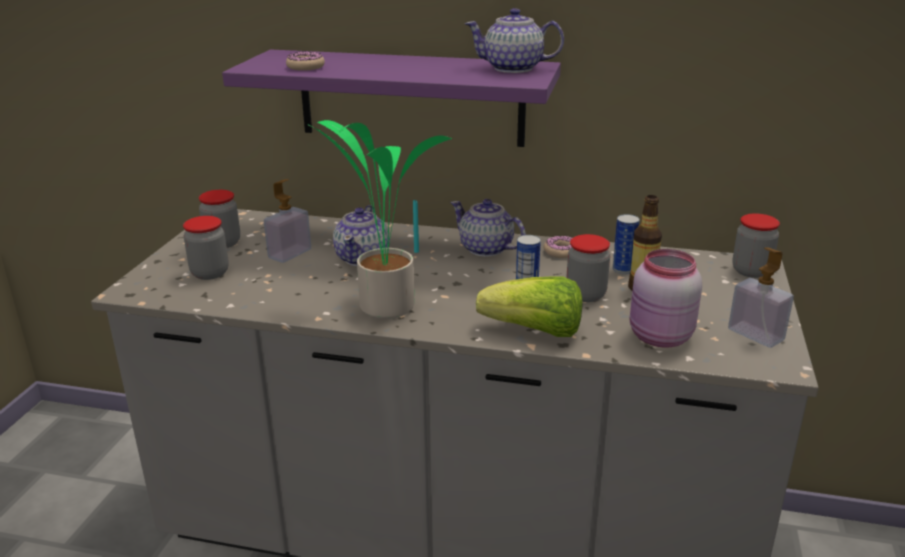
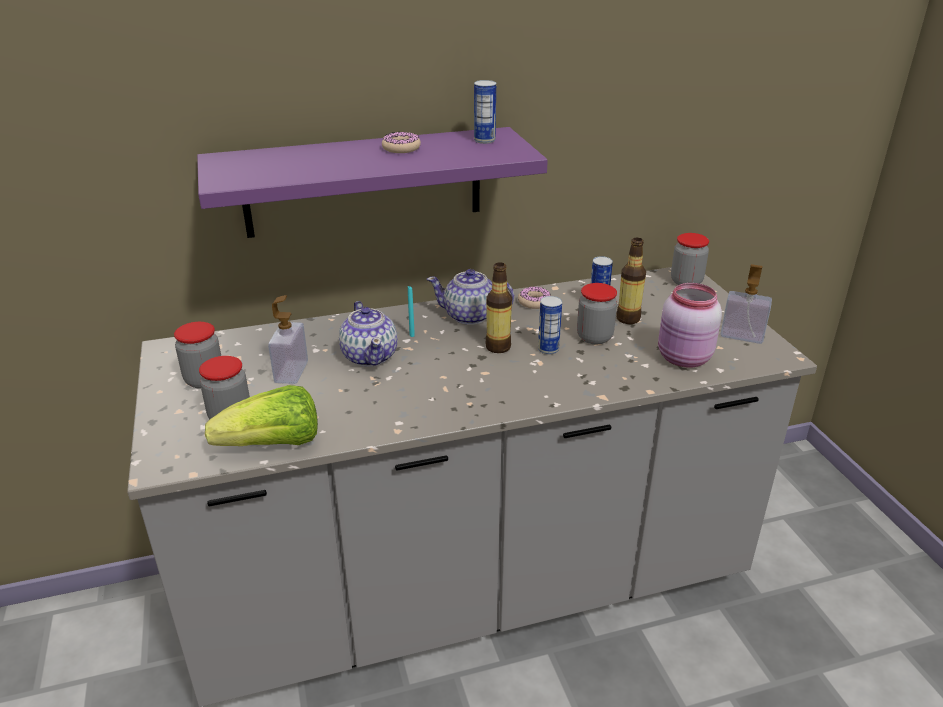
camera: 30 degrees left, 5 degrees up
donut [286,51,325,71] -> donut moved to [382,132,421,153]
potted plant [307,120,452,319] -> none
teapot [465,8,564,73] -> can [474,80,496,144]
lettuce [476,276,582,337] -> lettuce moved to [205,385,318,446]
none -> bottle [486,262,512,353]

